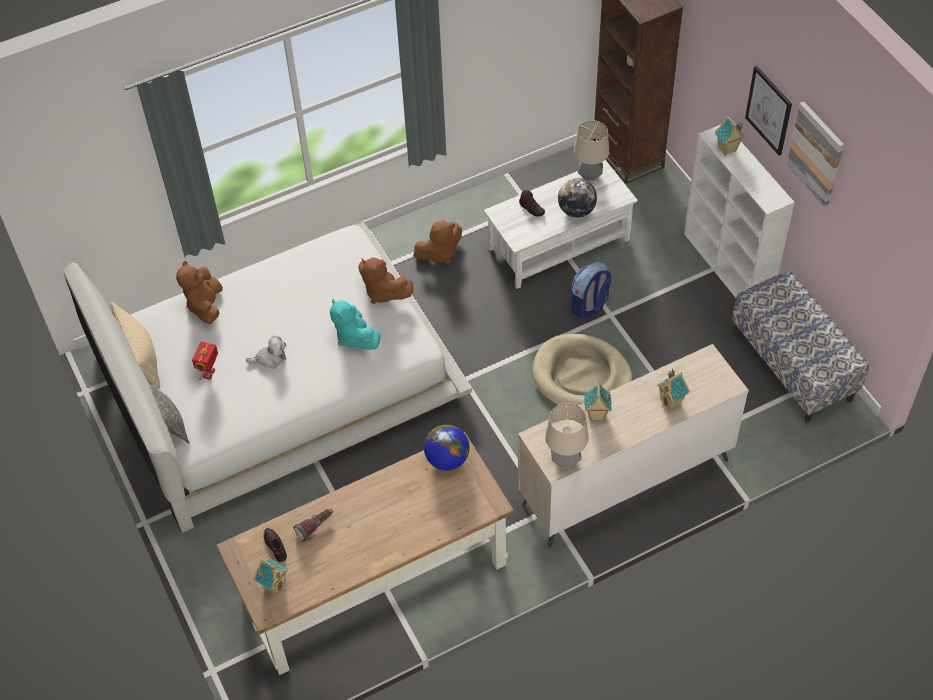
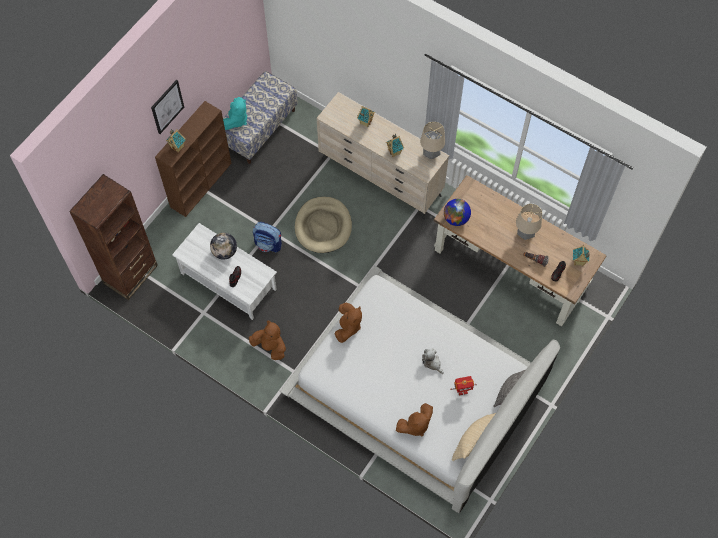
camera: 120 degrees left, 10 degrees up
turquoise plush toy [330,299,381,350] -> turquoise plush toy moved to [223,97,247,130]
table lamp [574,120,609,181] -> table lamp moved to [516,204,542,240]
white bookcase [684,125,795,298] -> brown bookcase [155,101,231,217]
picture [786,102,844,207] -> none

